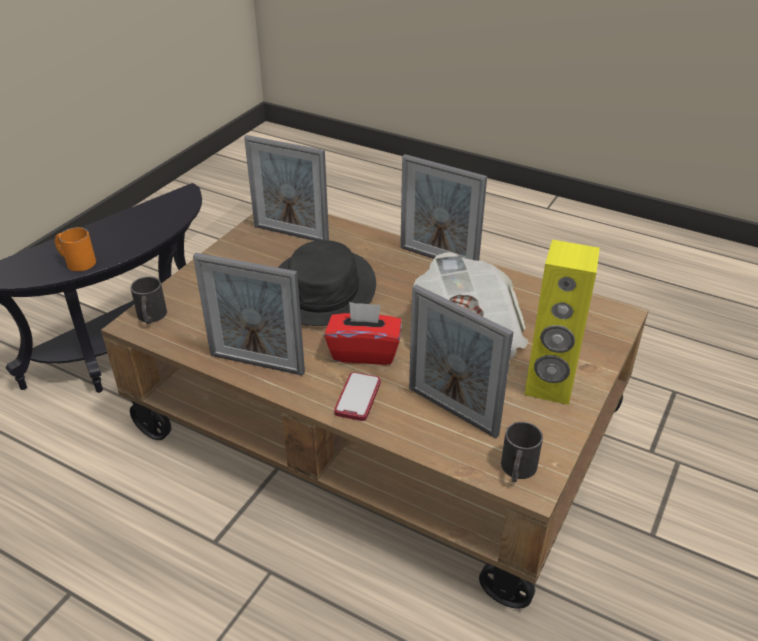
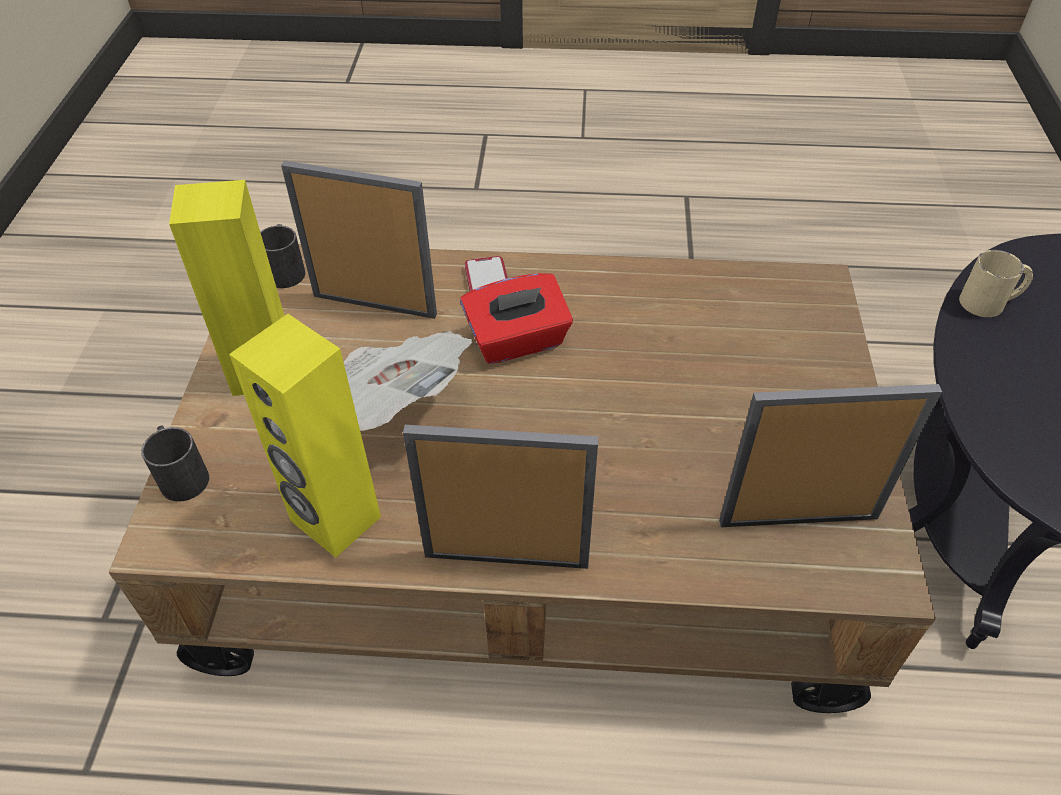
camera: 155 degrees right, 10 degrees up
orange mug [55,227,96,271] -> beige mug [959,250,1033,317]
black mug [130,277,167,324] -> black mug moved to [141,426,209,502]
picture frame [193,253,305,376] -> none
black hat [278,240,376,326] -> none
none -> yellow speaker [229,314,381,558]

